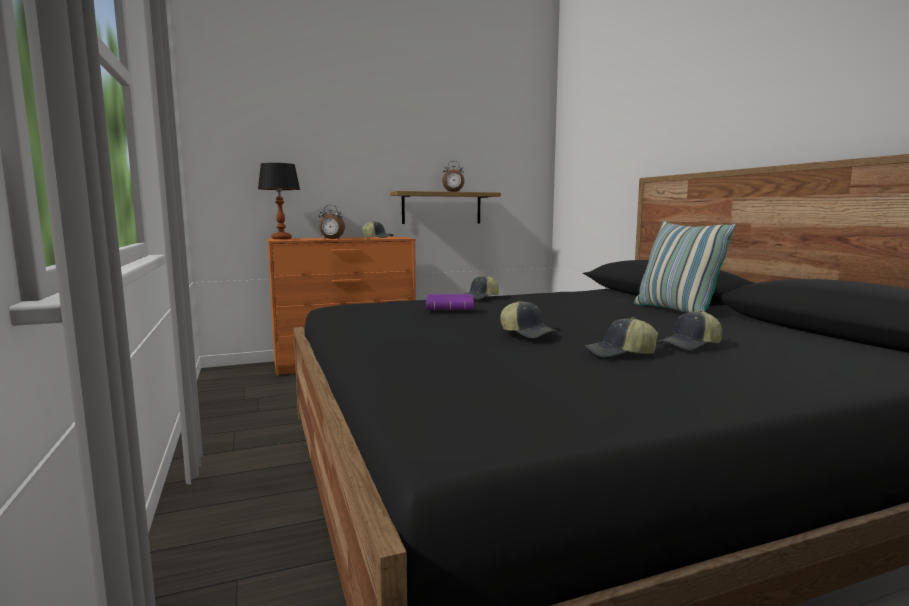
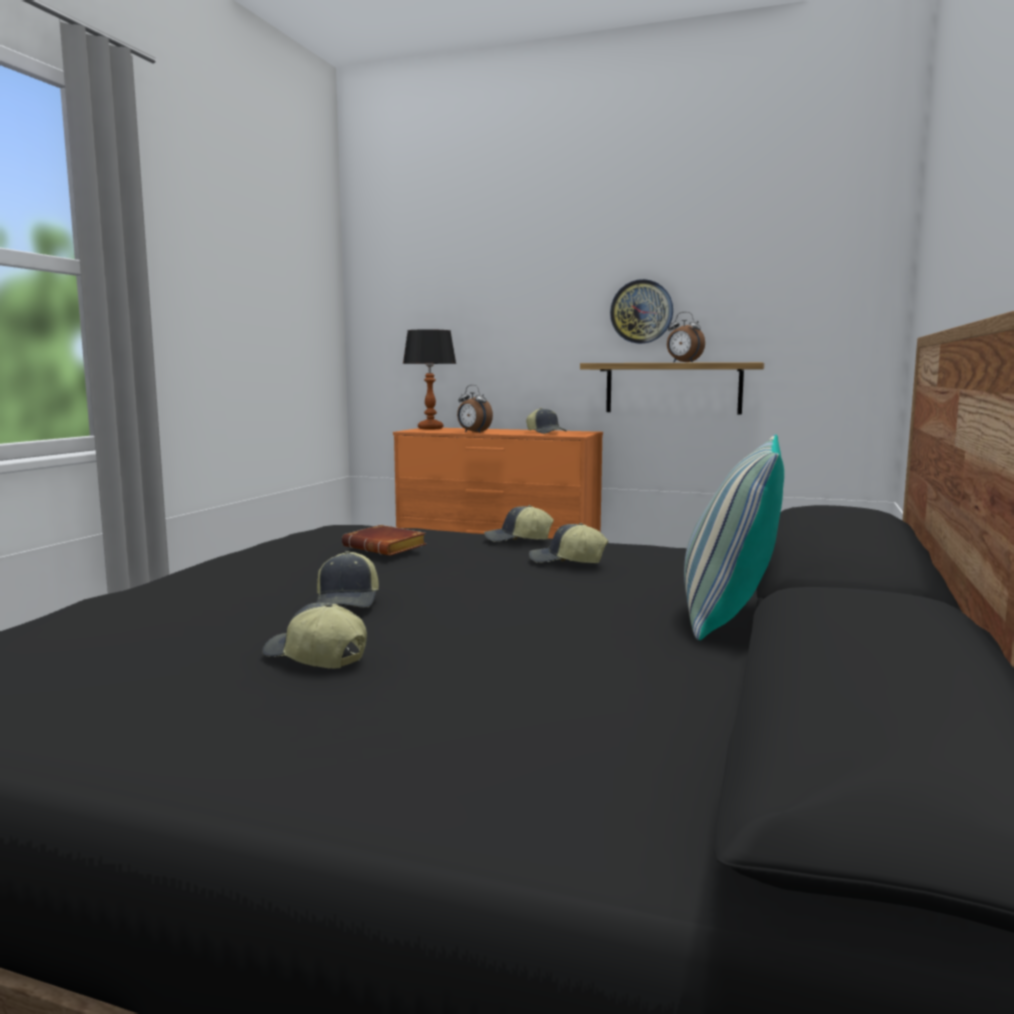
camera: 40 degrees right, 0 degrees up
purple book [426,294,474,310] -> brown book [342,525,426,556]
cap [658,310,722,350] -> cap moved to [529,523,608,563]
none -> wall clock [610,279,673,344]

